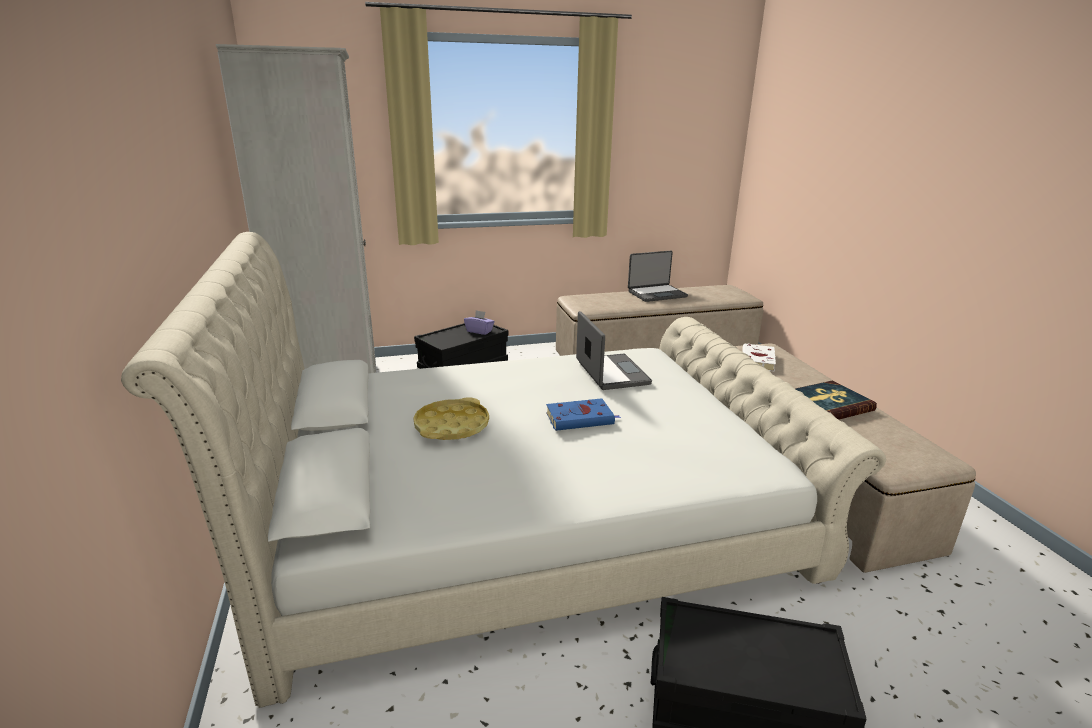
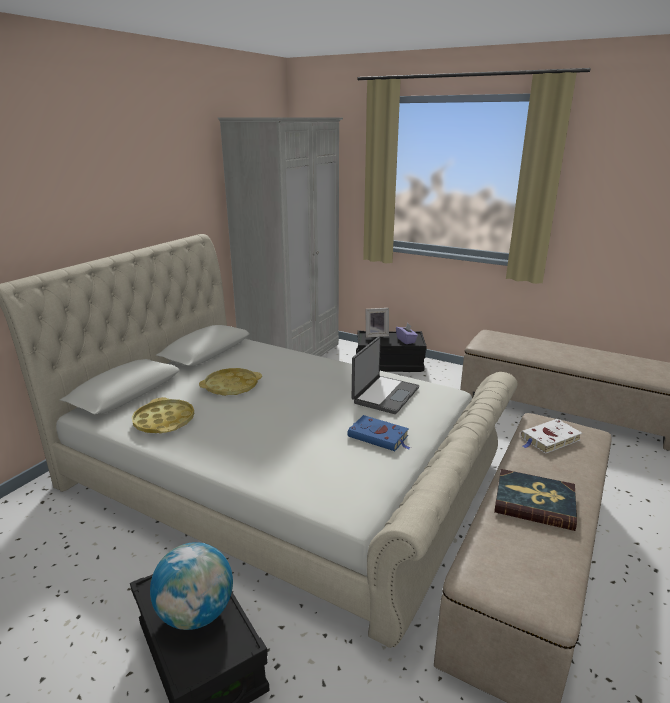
camera: 45 degrees right, 0 degrees up
blue book [546,398,621,431] -> blue book moved to [347,415,411,451]
laptop [628,251,688,302] -> none
none -> yellow tray [132,397,194,434]
none -> globe [150,542,233,630]
none -> picture frame [366,308,389,338]

